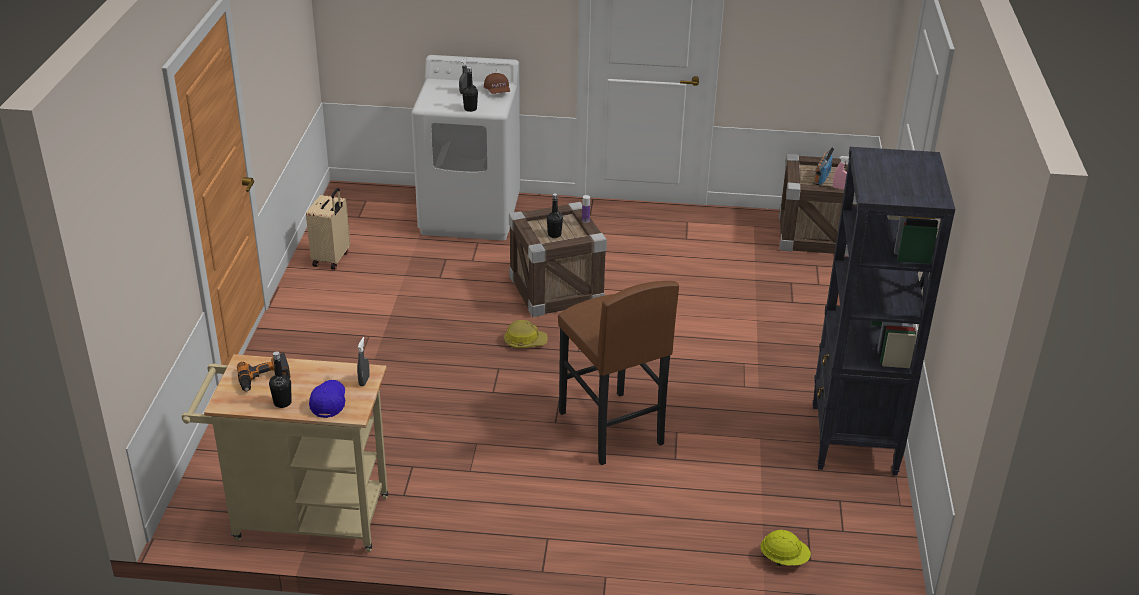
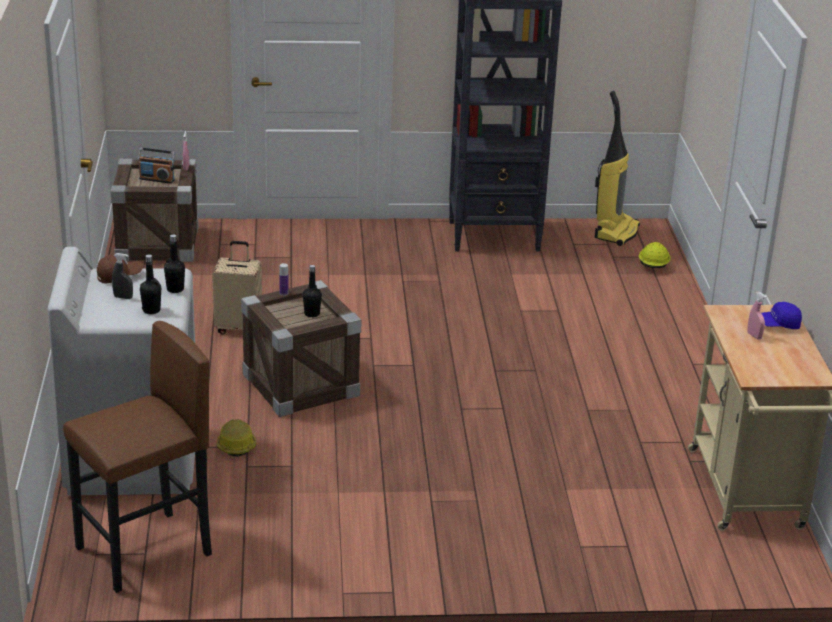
camera: 100 degrees left, 5 degrees down
power drill [237,353,290,392] -> none
black bottle [269,352,292,408] -> black bottle moved to [140,254,161,314]
beige suitcase [306,188,350,270] -> beige suitcase moved to [212,241,262,334]
grey spray bottle [357,337,370,386] -> none
hard hat [504,320,548,348] -> hard hat moved to [217,419,256,457]
brown stool [558,281,679,465] -> brown stool moved to [63,321,212,593]
none -> vacuum cleaner [595,91,640,246]
none -> pink spray bottle [747,292,767,340]

